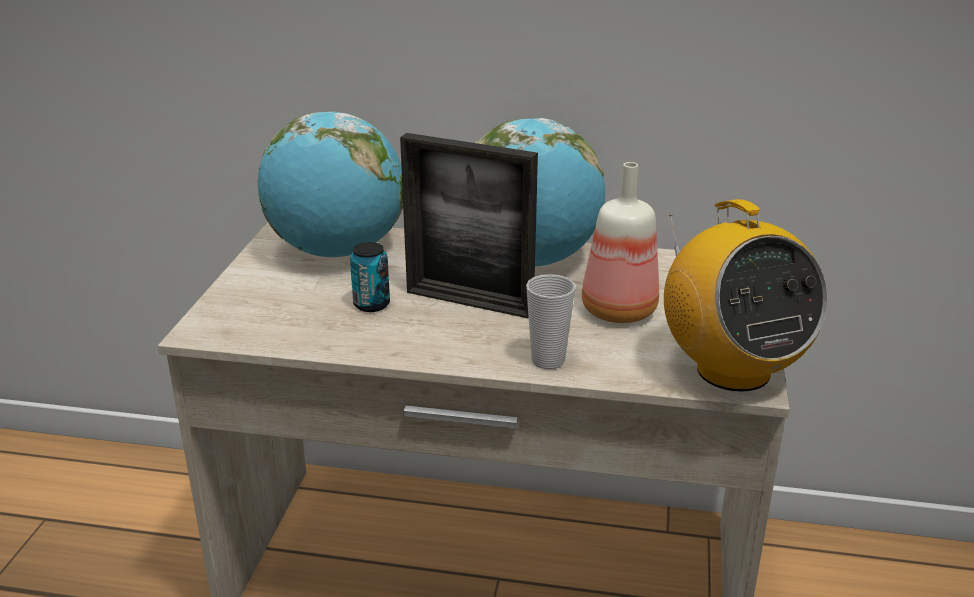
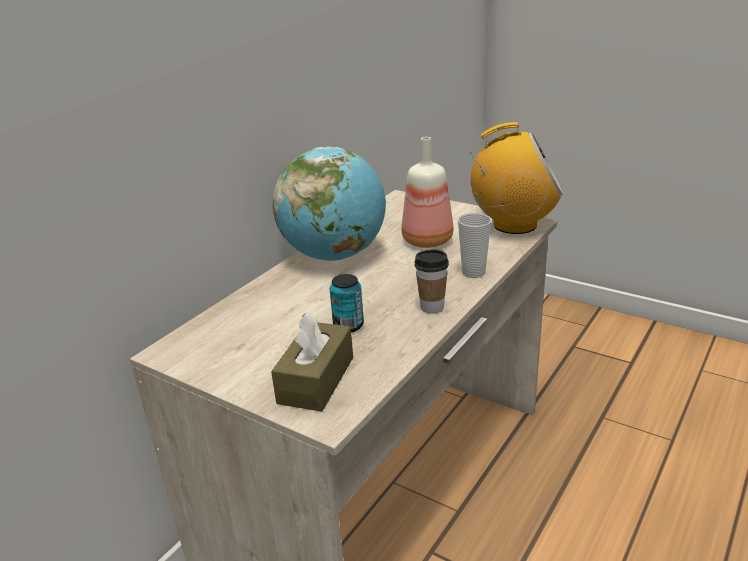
camera: 65 degrees left, 0 degrees up
globe [258,111,403,257] -> none
picture frame [400,133,538,319] -> none
none -> brown tissue box [271,313,353,412]
none -> cup [414,249,449,314]

